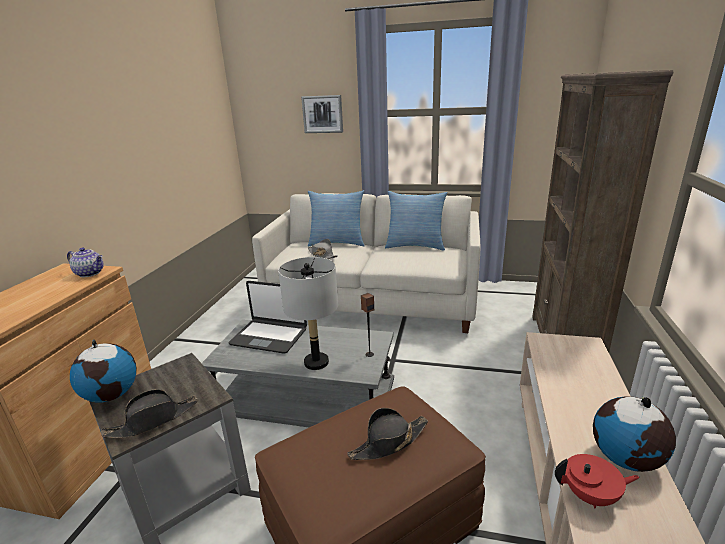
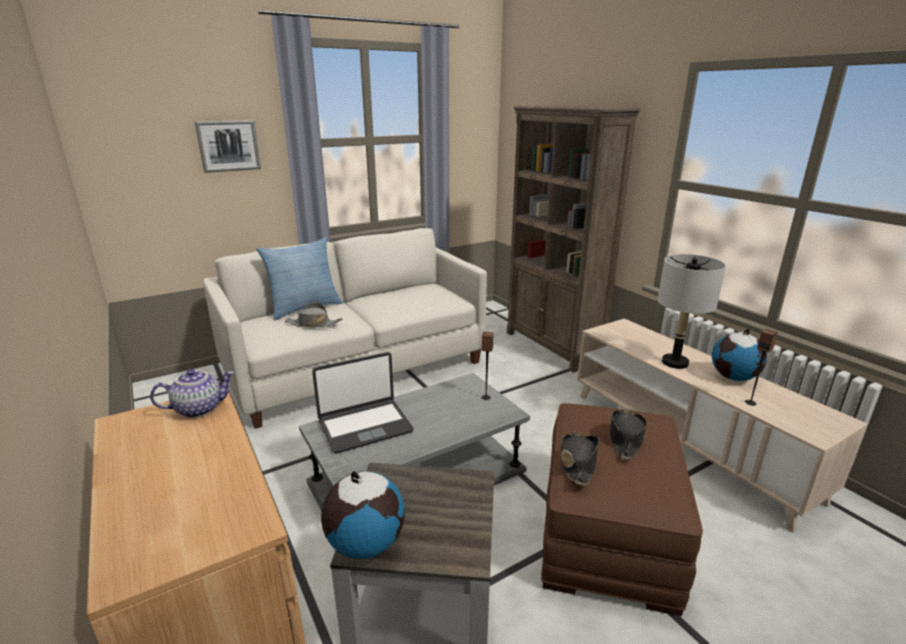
camera: 45 degrees left, 0 degrees up
black hat [101,389,198,438] -> black hat moved to [560,432,599,486]
grey table lamp [278,257,338,370] -> grey table lamp moved to [658,254,726,369]
pillow [385,191,447,251] -> none
red teapot [555,454,640,508] -> speaker [745,329,778,406]

